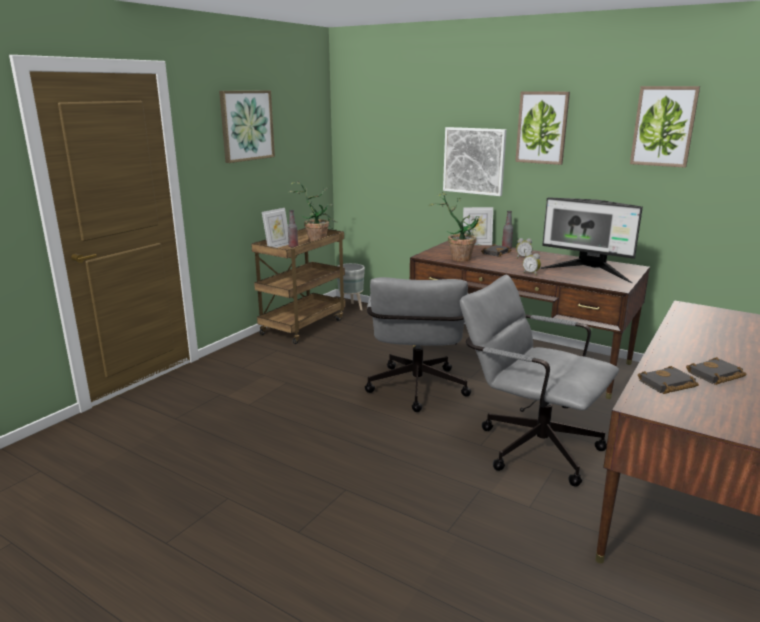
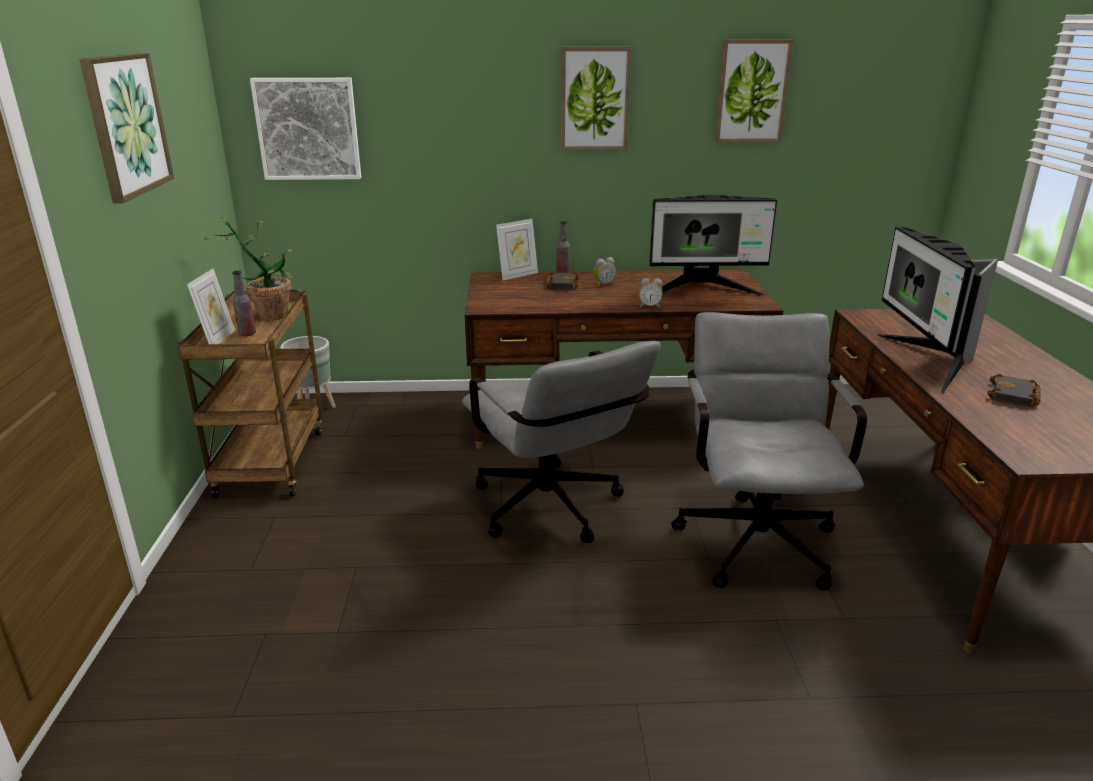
camera: 35 degrees left, 5 degrees up
potted plant [429,192,481,262] -> none
picture [443,127,507,196] -> picture moved to [250,78,361,180]
grey office chair [460,275,619,487] -> grey office chair turned 90 degrees clockwise [671,312,867,590]
black book [638,366,699,394] -> none
none -> monitor [877,227,998,394]

